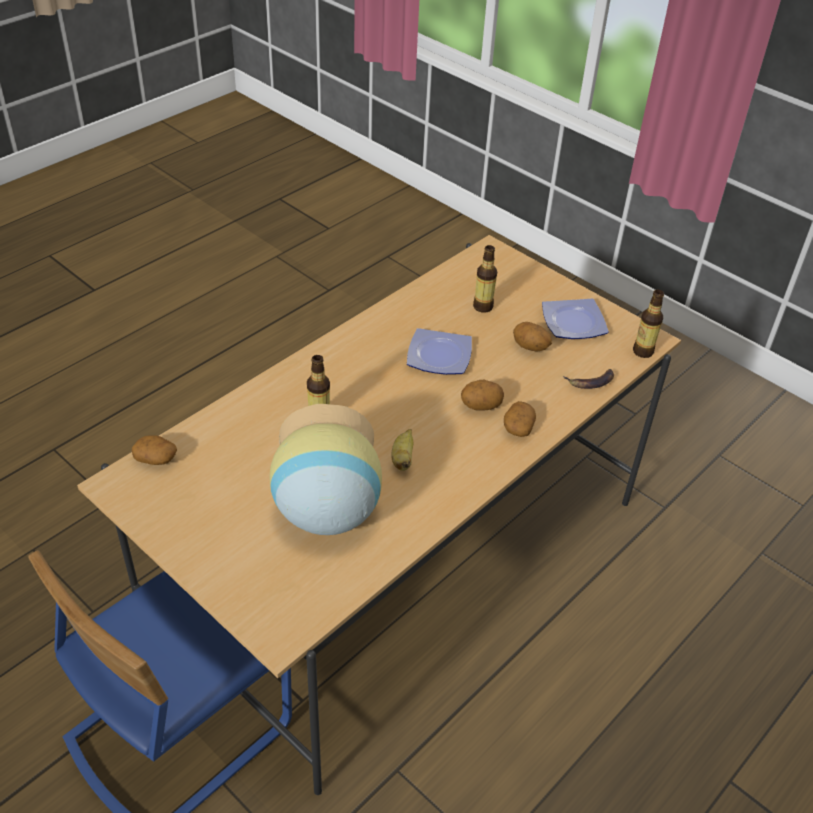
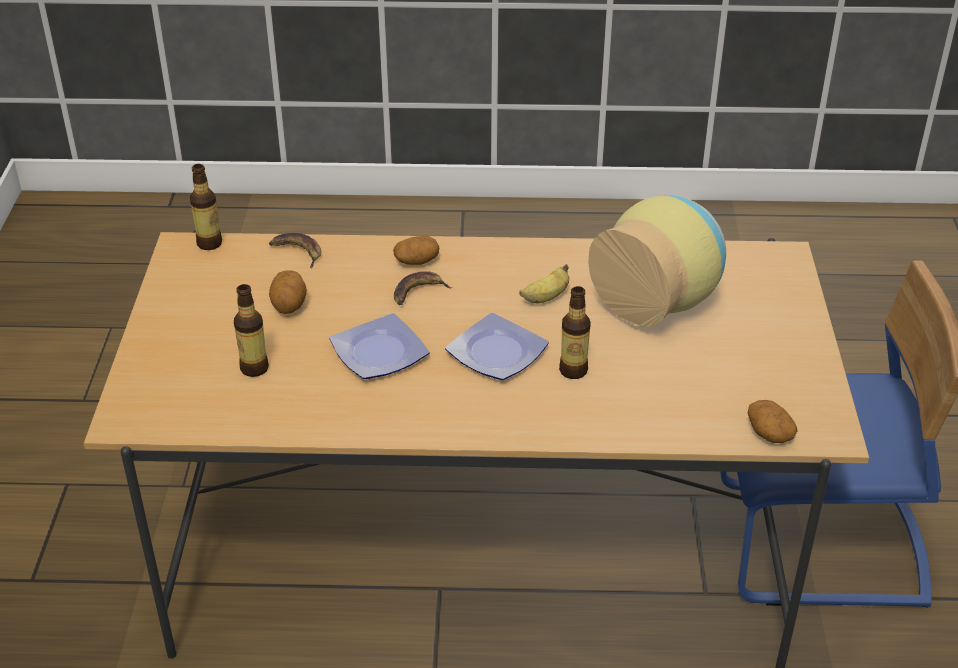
camera: 130 degrees left, 5 degrees down
potato [461,380,504,411] -> banana [394,271,452,305]
plate [542,298,609,339] -> plate moved to [445,313,549,380]

